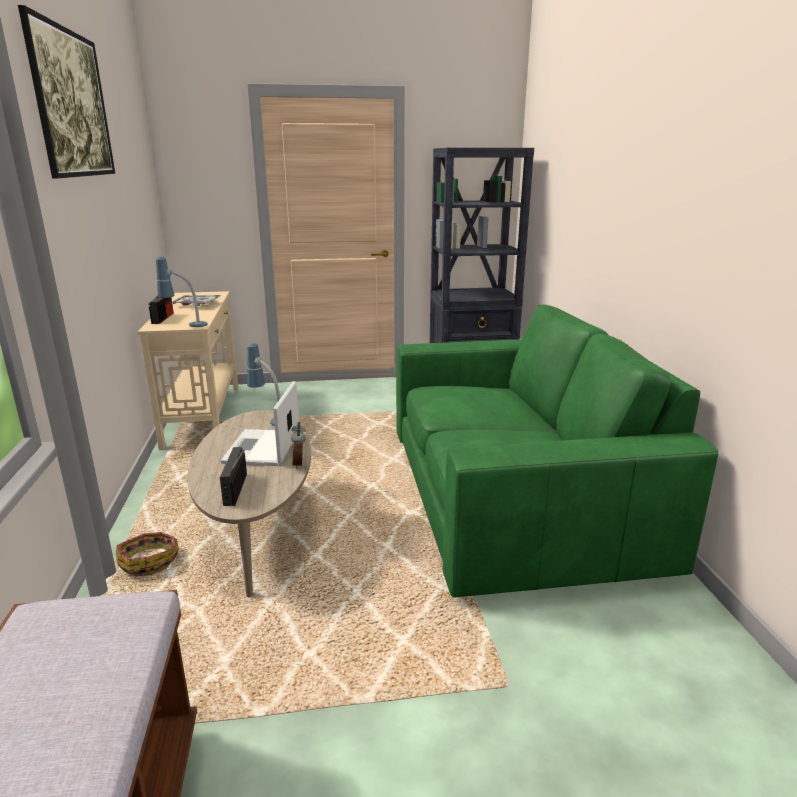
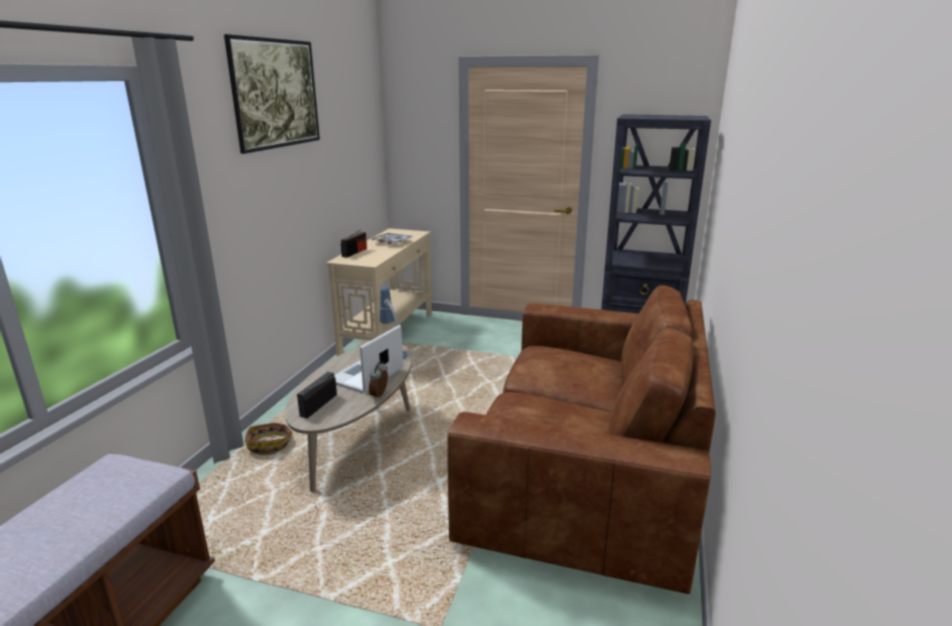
camera: 25 degrees right, 0 degrees up
table lamp [156,256,208,327] -> none
green sofa [396,304,718,597] -> brown sofa [447,285,716,594]

